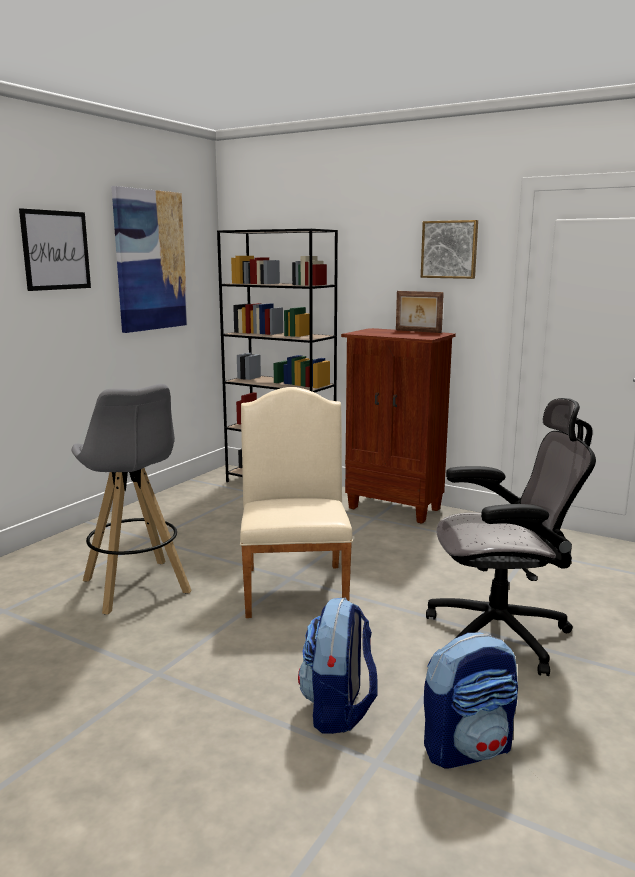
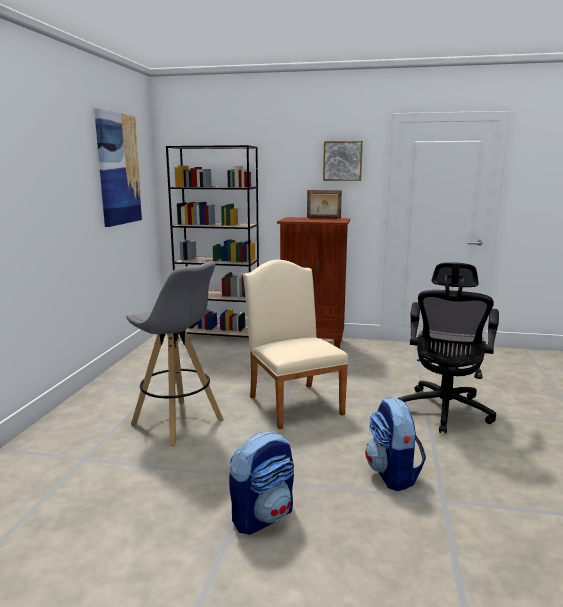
camera: 20 degrees left, 0 degrees up
picture [19,208,91,291] -> none
backpack [424,632,518,769] -> backpack moved to [229,432,294,535]
office chair [426,398,596,676] -> office chair turned 135 degrees clockwise [398,262,499,434]

